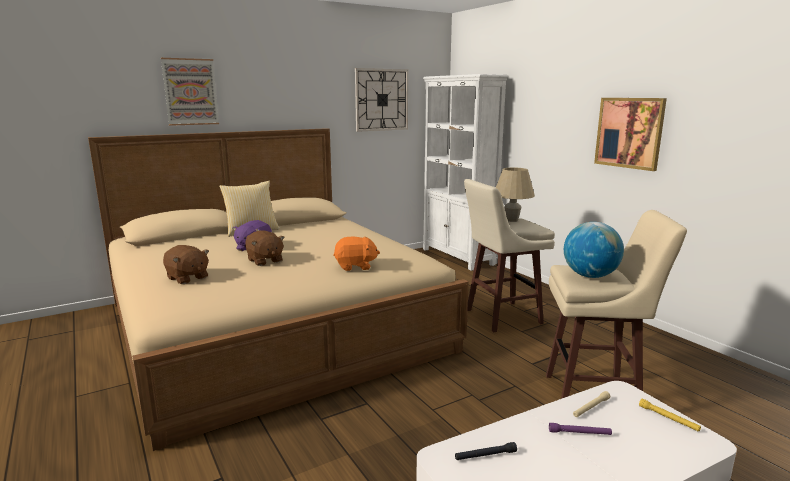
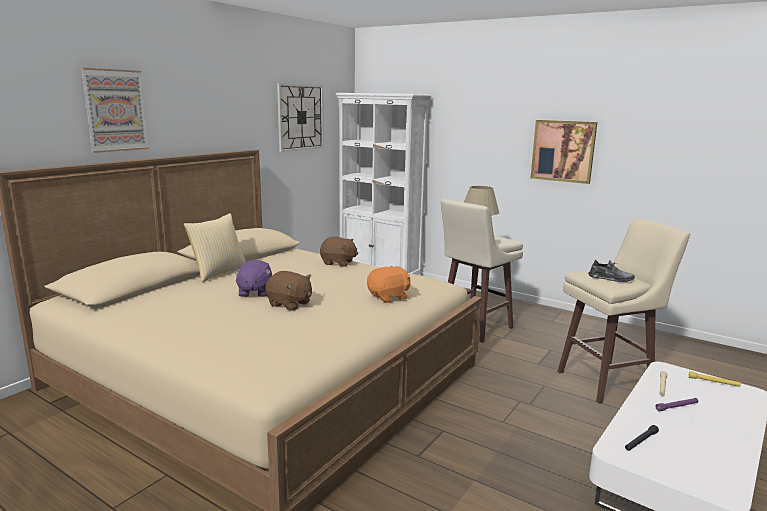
camera: 25 degrees left, 0 degrees up
brown plush toy [163,245,209,284] -> brown plush toy moved to [320,237,359,267]
globe [564,222,624,278] -> grey shoe [589,260,635,282]

